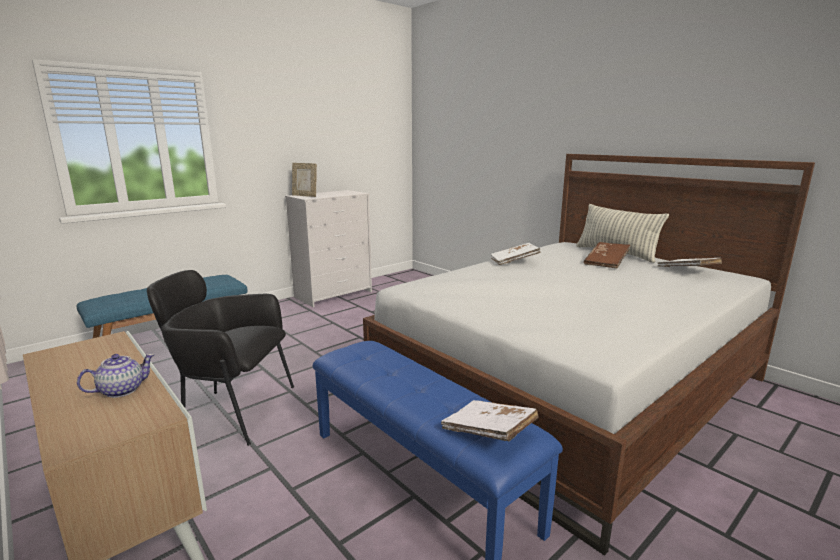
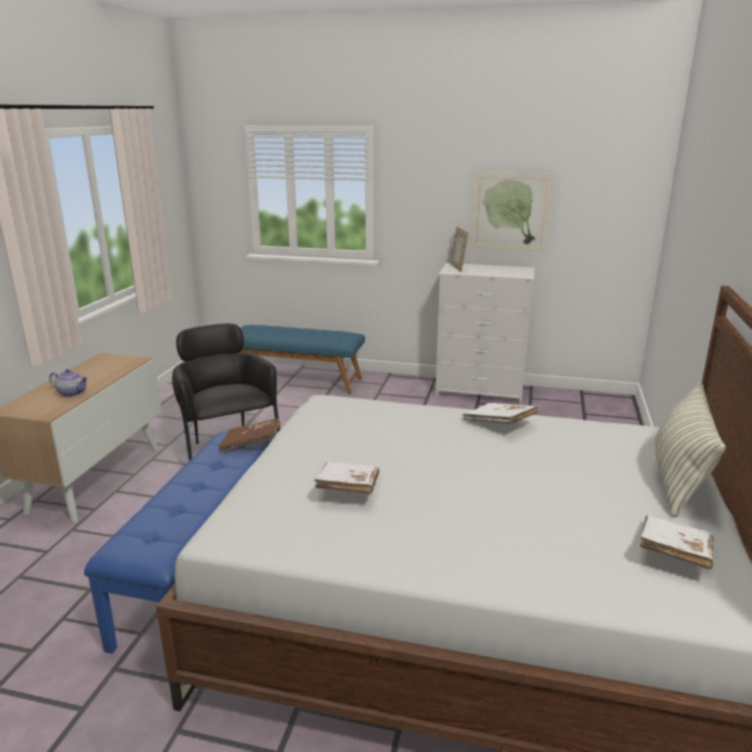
camera: 55 degrees right, 5 degrees up
white book [441,400,538,441] -> white book moved to [315,461,379,494]
brown book [584,242,630,268] -> brown book moved to [219,418,281,452]
none -> picture [471,172,554,252]

